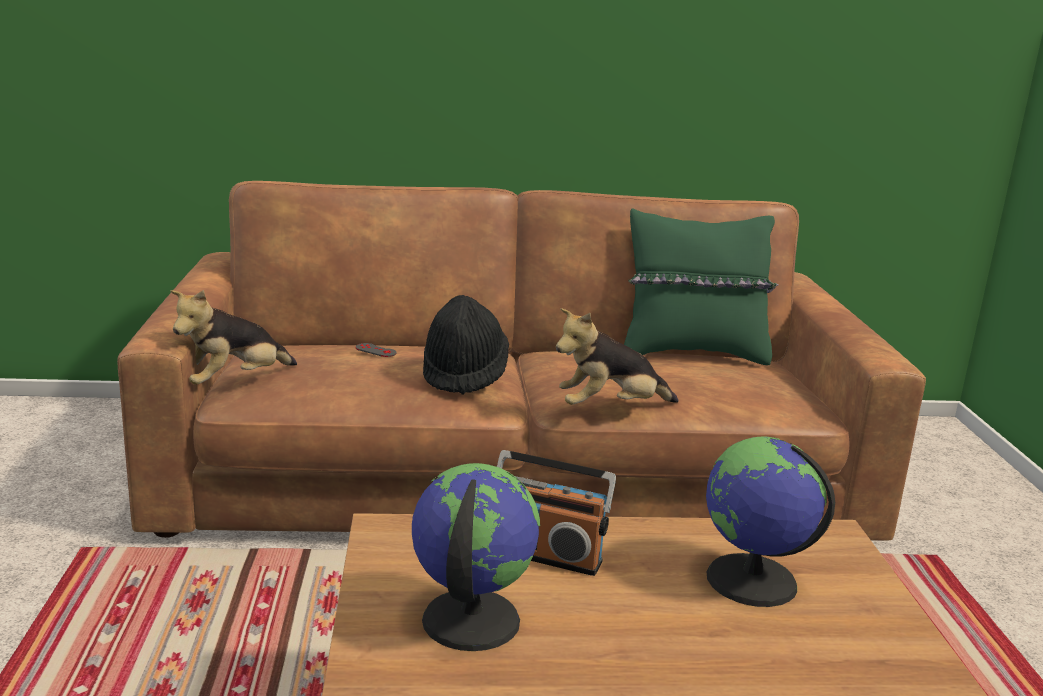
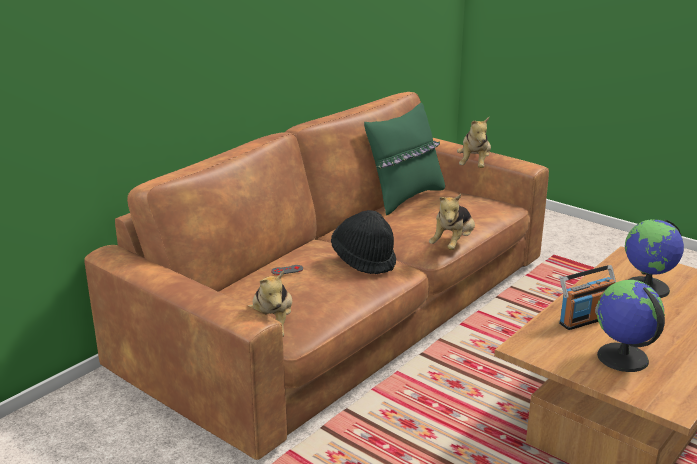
camera: 45 degrees left, 5 degrees up
none -> plush toy [457,117,491,168]

